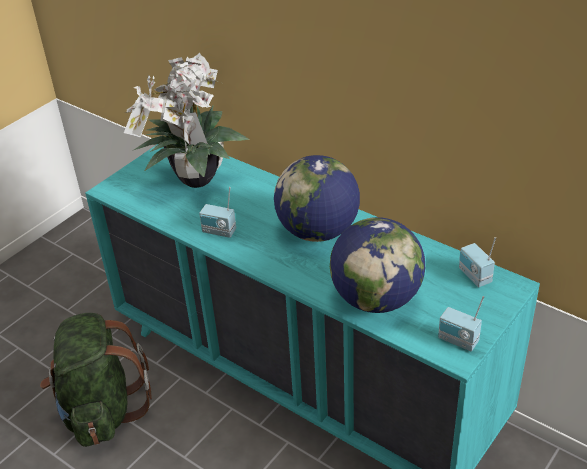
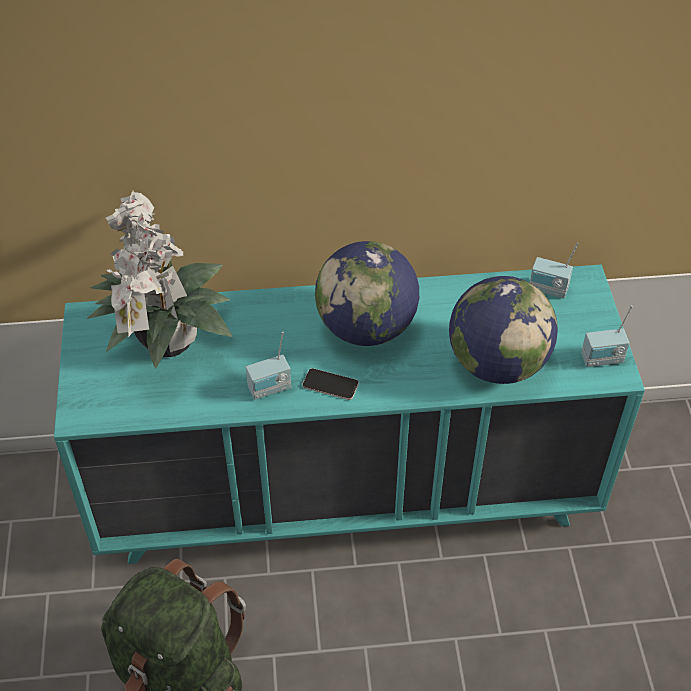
camera: 45 degrees left, 10 degrees up
none -> phone [302,368,359,400]

